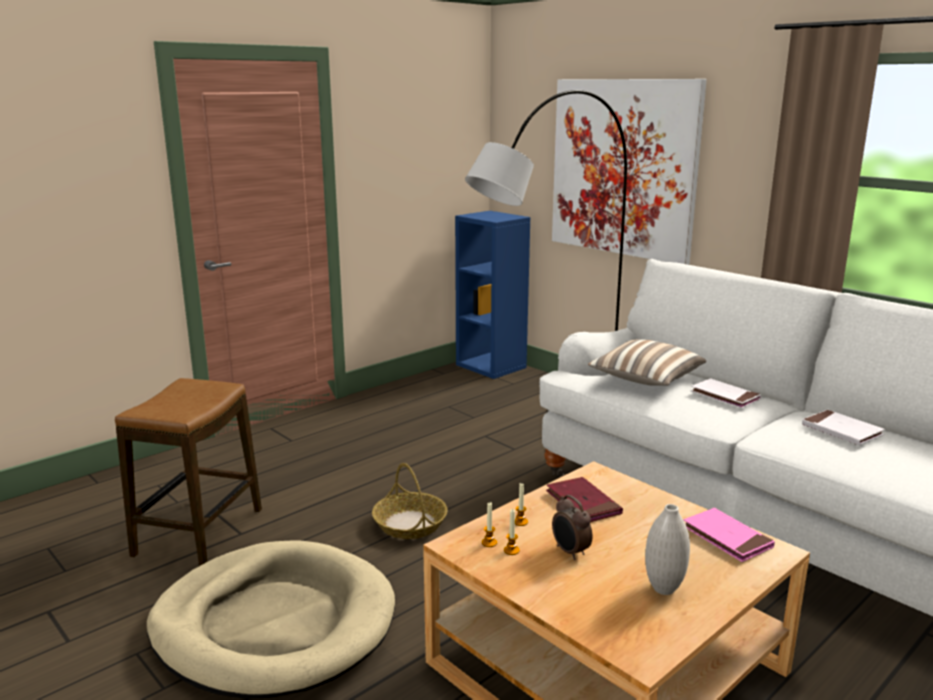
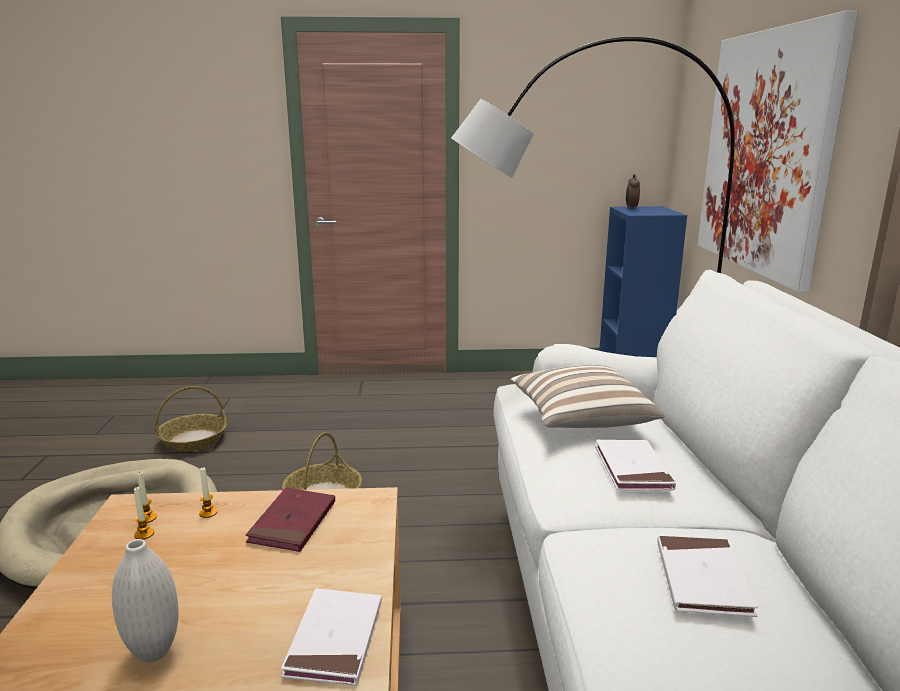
camera: 40 degrees right, 0 degrees up
stool [115,378,262,566] -> basket [155,386,227,451]
alarm clock [552,495,593,560] -> alarm clock moved to [626,174,640,209]
pink book [683,508,775,562] -> white book [281,588,382,686]

